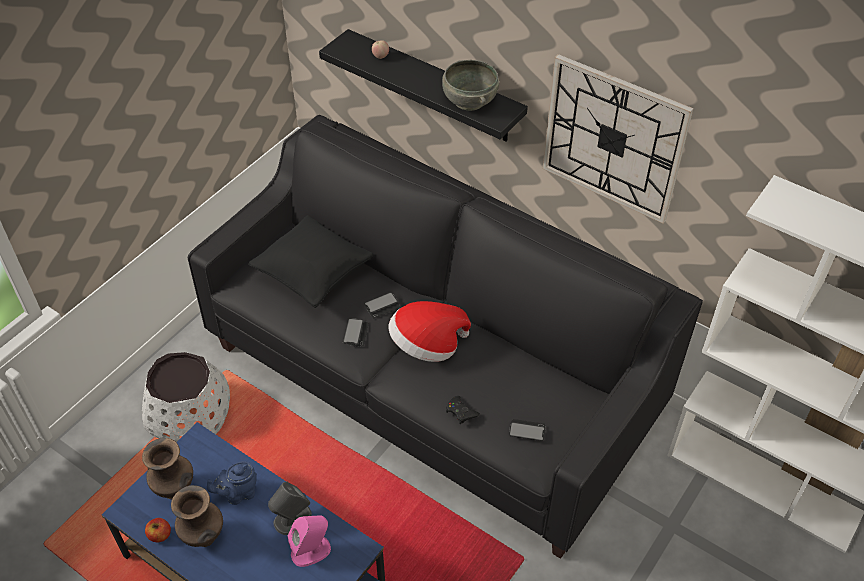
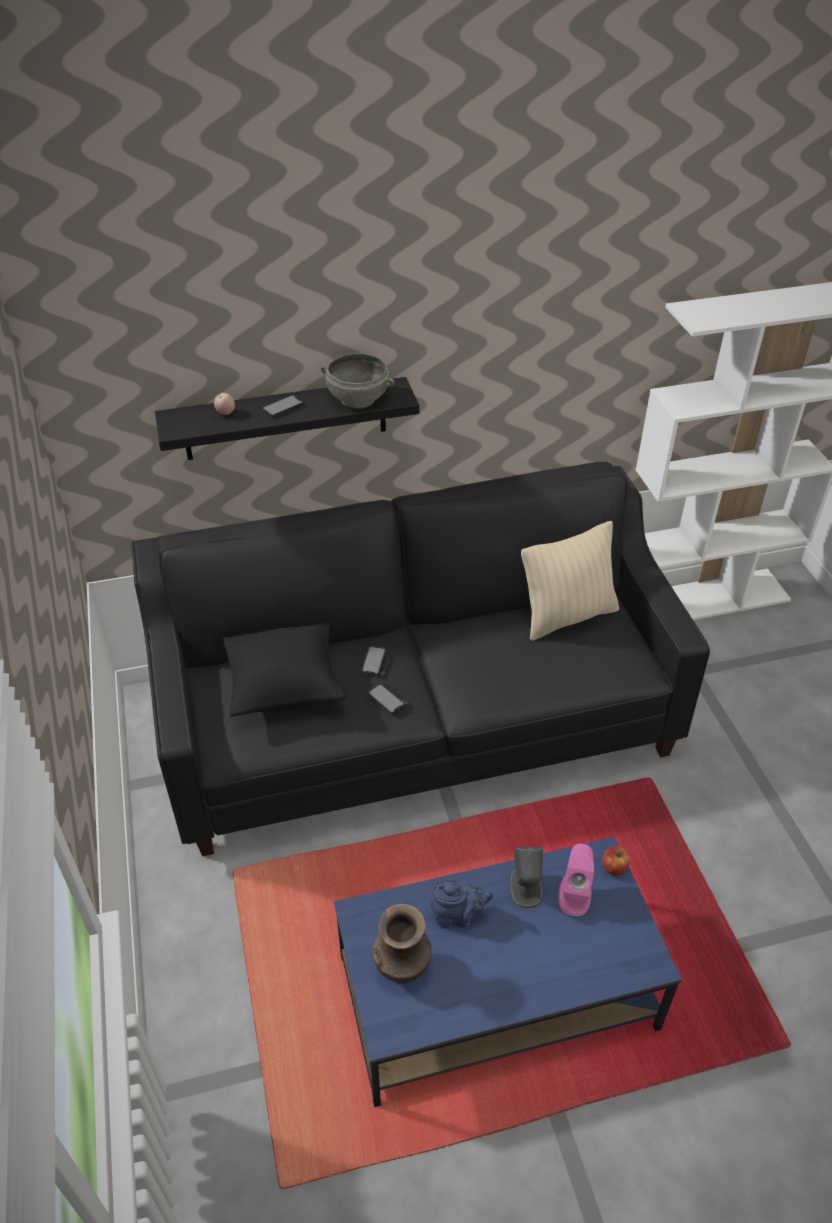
camera: 50 degrees left, 5 degrees down
white planter [142,352,230,442] -> none
apple [145,518,171,542] -> apple moved to [602,846,630,876]
brown vase [171,485,223,547] -> none
blue teapot [207,461,257,505] -> blue teapot turned 105 degrees counterclockwise [430,879,493,929]
hat [389,301,471,362] -> none
black game controller [446,396,480,424] -> none
phone [509,419,546,441] -> phone moved to [259,395,303,416]
wall clock [542,54,694,223] -> none
none -> beige pillow [521,521,619,641]

